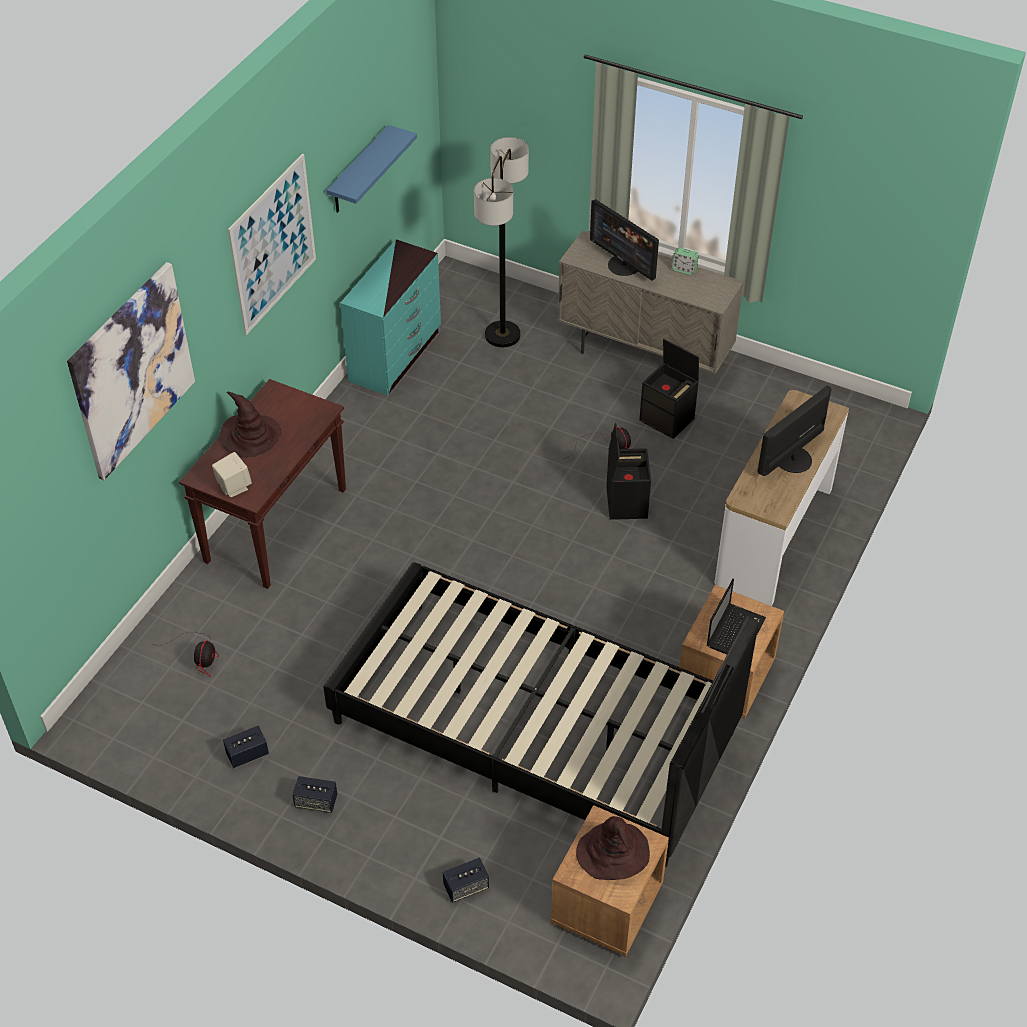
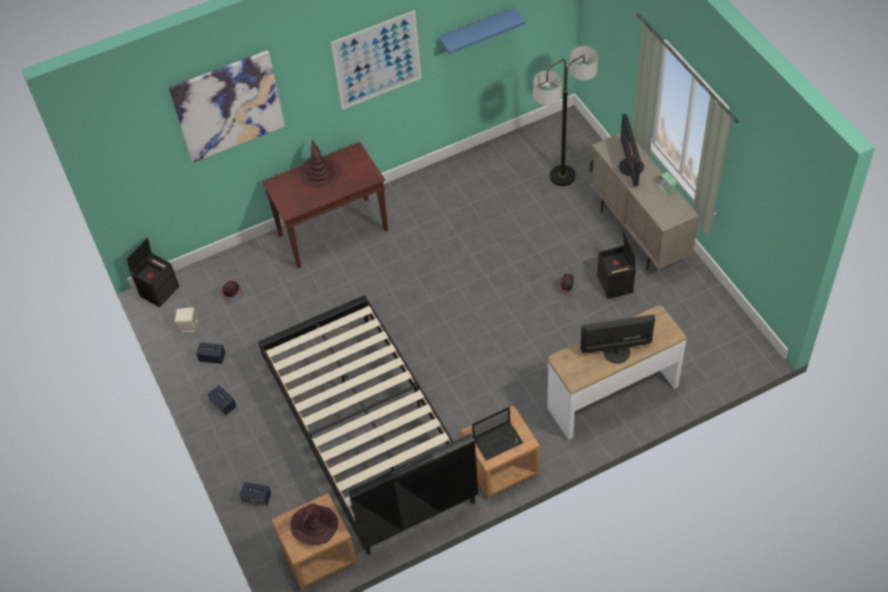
camera: 40 degrees right, 5 degrees up
beige speaker [212,452,252,497] -> beige speaker moved to [175,307,198,332]
turquoise dresser [340,239,441,396] -> none
black storage box [606,423,651,520] -> black storage box moved to [126,237,179,307]

